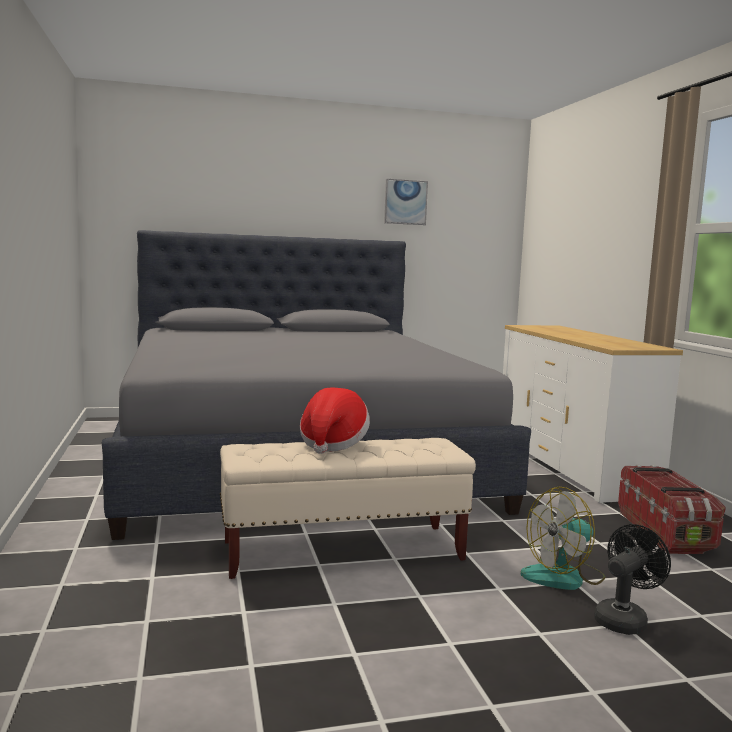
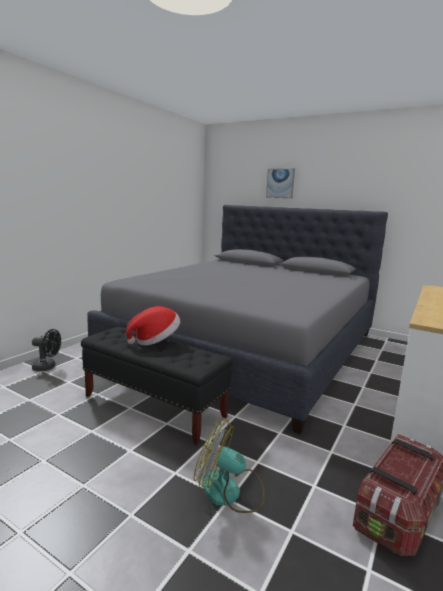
camera: 45 degrees right, 5 degrees up
beige bench [220,438,476,579] -> black bench [81,327,233,445]
picture [384,179,428,225] -> picture moved to [266,169,295,198]
black fan [594,524,671,635] -> black fan moved to [32,329,61,371]

